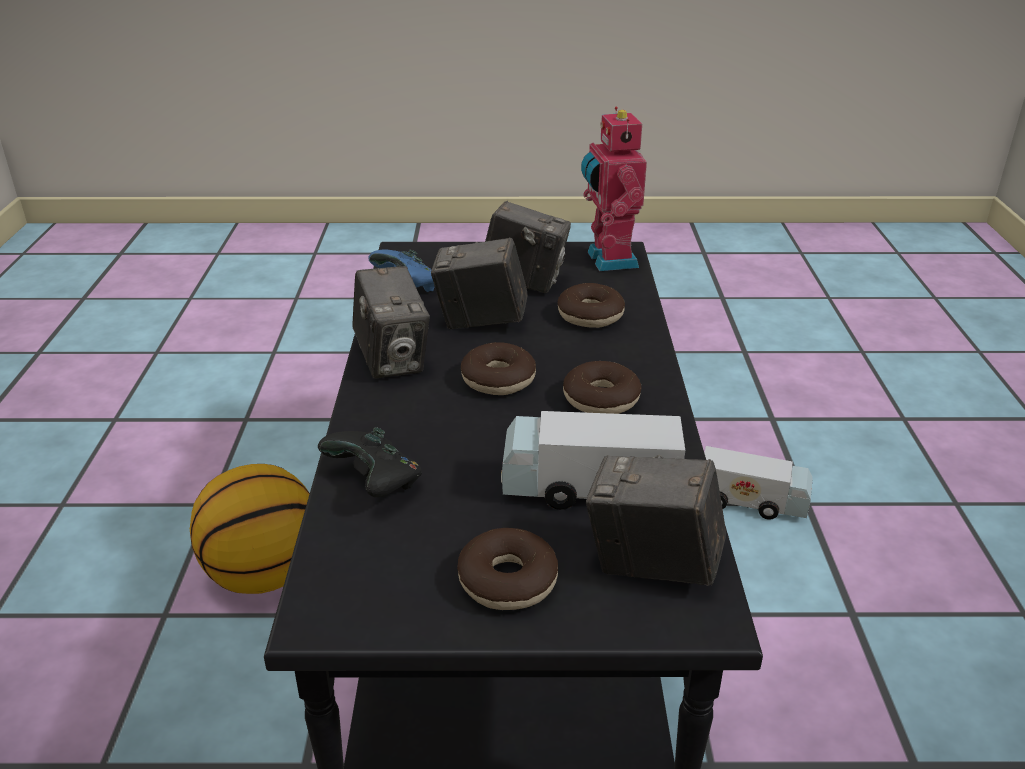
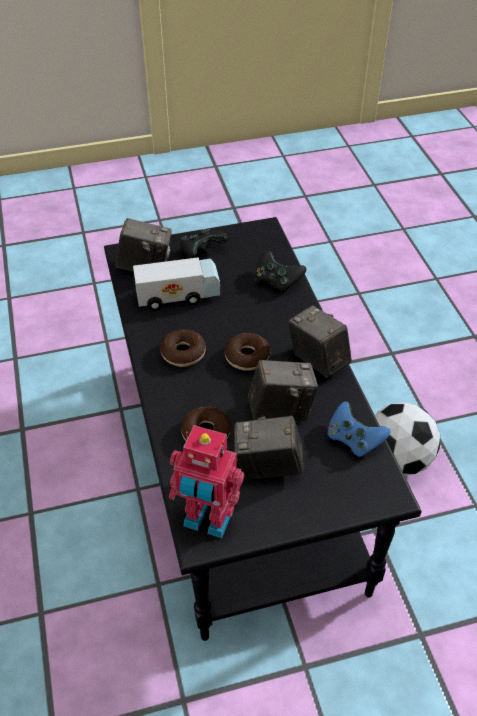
camera: 165 degrees right, 15 degrees up
basketball [190,464,310,594] -> football [375,402,440,476]
donut [457,528,558,610] -> black game controller [180,229,228,257]
toy robot [581,107,647,271] -> toy robot turned 135 degrees clockwise [169,425,244,538]
toy truck [704,446,813,520] -> none

